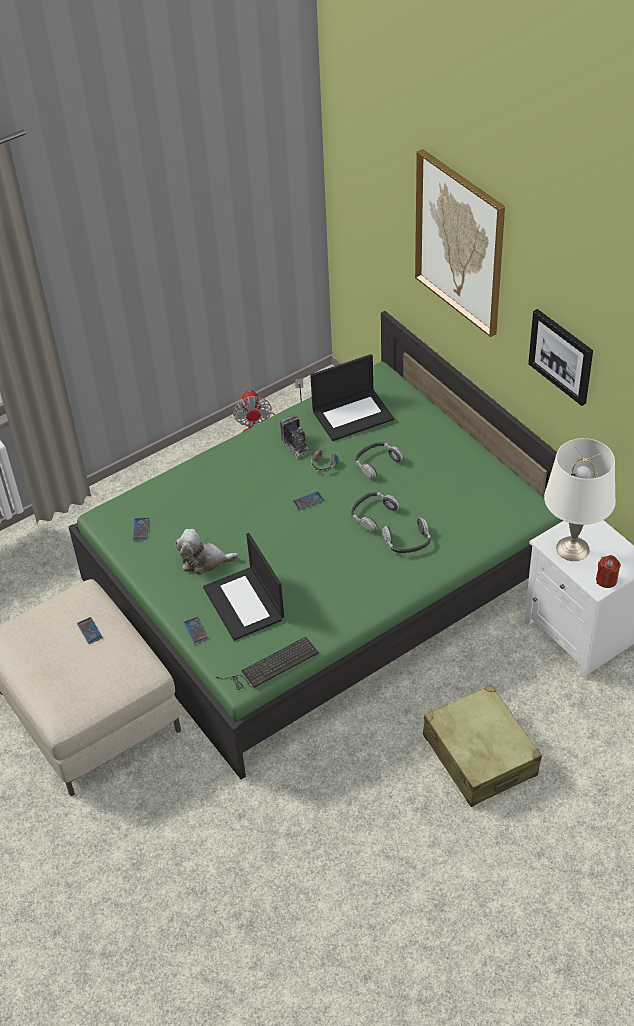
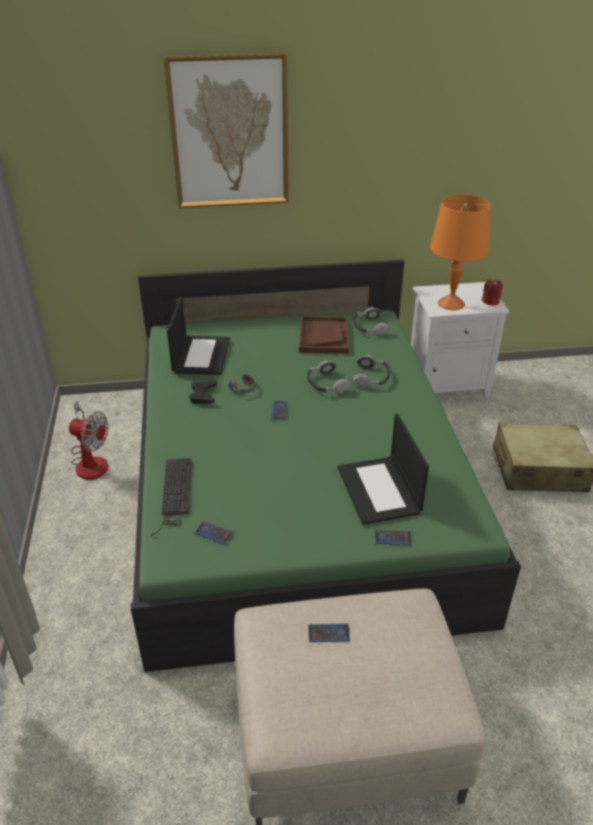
camera: 65 degrees left, 10 degrees down
plush toy [175,529,239,575] -> none
laptop [203,533,284,641] -> laptop turned 75 degrees clockwise [338,414,429,525]
keyboard [216,637,319,690] -> keyboard moved to [151,458,192,536]
camera [280,414,312,458] -> black game controller [189,381,217,404]
headphones [355,442,403,478] -> headphones moved to [353,307,390,336]
picture [528,309,593,406] -> none
white table lamp [544,438,616,561] -> orange table lamp [430,194,490,310]
none -> brown tray [299,316,349,354]

